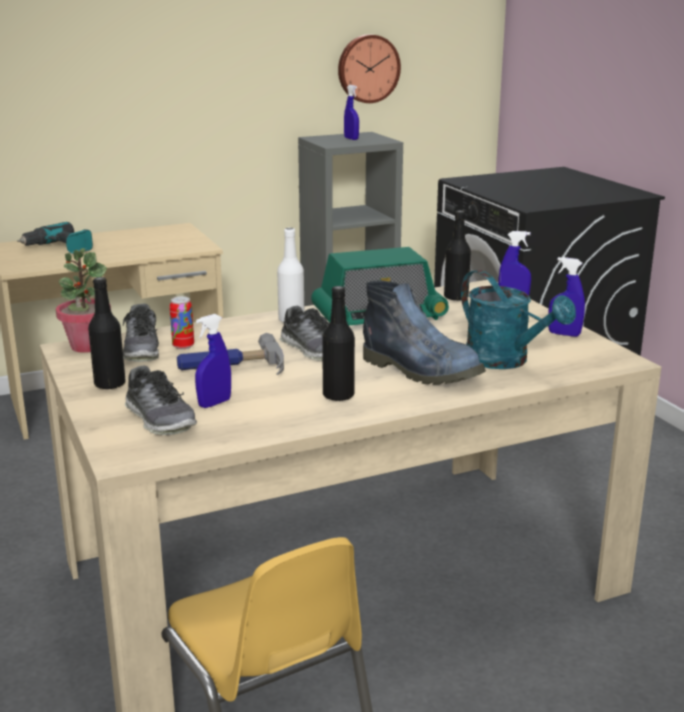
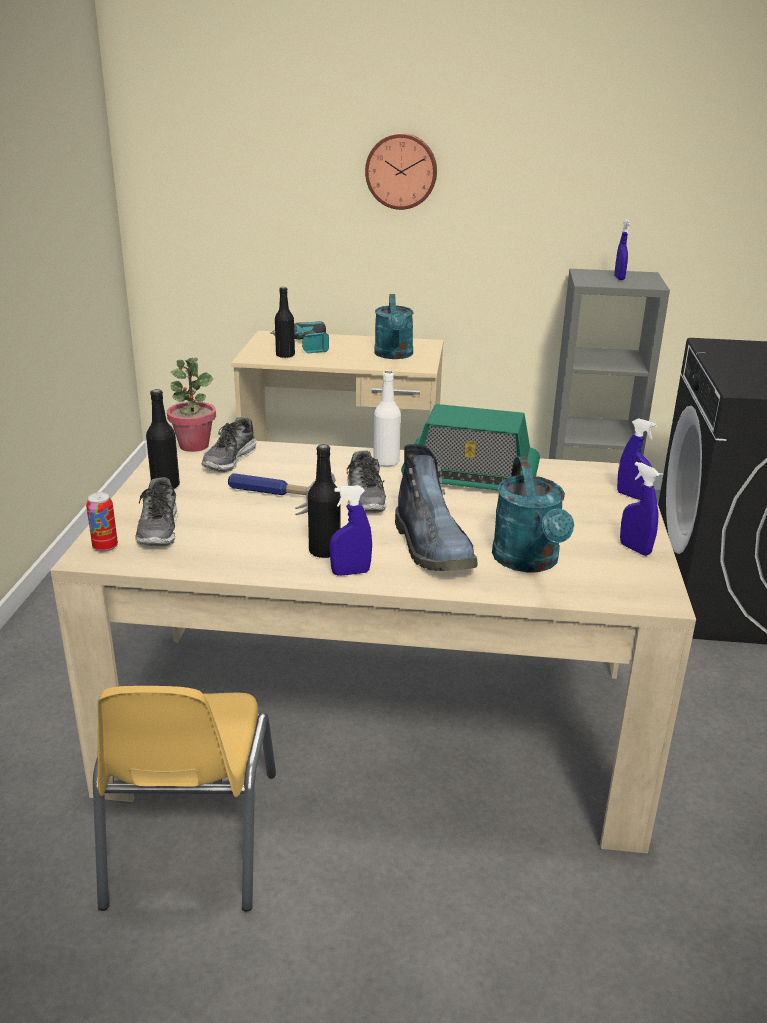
camera: 30 degrees right, 5 degrees up
can [170,296,194,350] -> can moved to [86,492,118,552]
blue spray bottle [195,314,231,408] -> blue spray bottle moved to [330,485,372,576]
wall clock [338,34,401,103] -> wall clock moved to [365,133,437,210]
black bottle [444,210,471,301] -> black bottle moved to [275,287,295,358]
none -> turquoise watering can [374,294,413,359]

